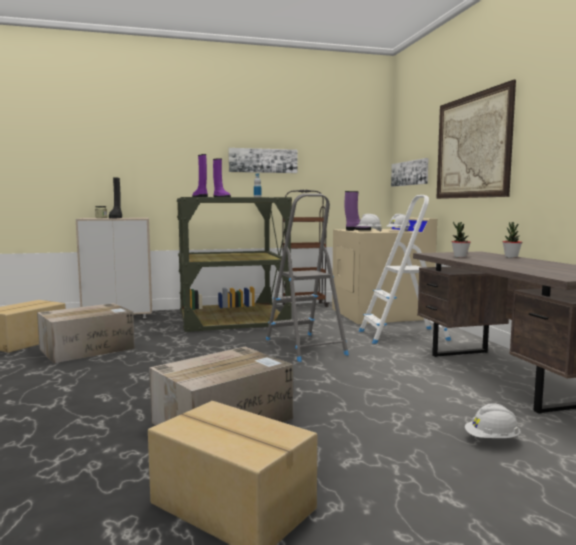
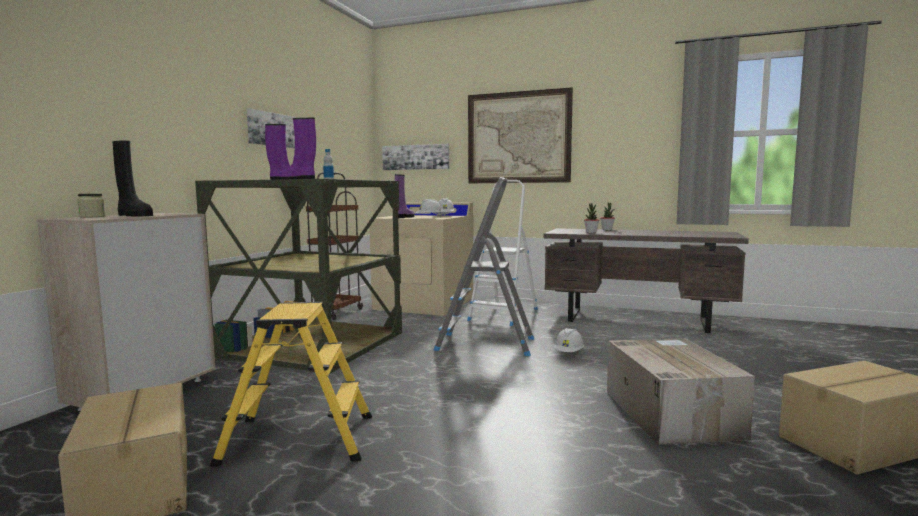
camera: 55 degrees left, 0 degrees up
cardboard box [37,303,135,363] -> yellow step ladder [210,302,372,467]
white hard hat [465,404,521,438] -> white hard hat moved to [554,328,584,352]

